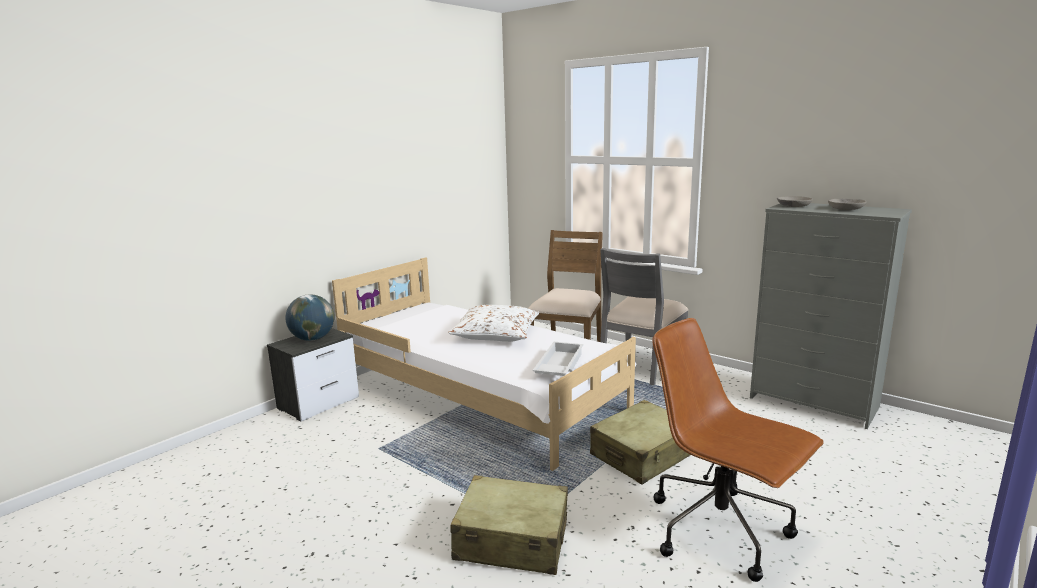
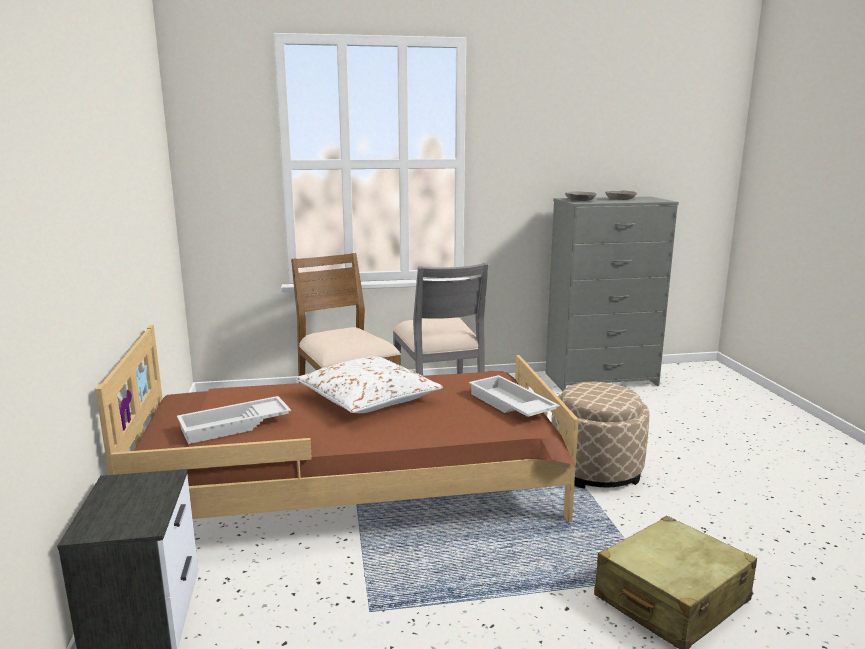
camera: 50 degrees left, 0 degrees up
globe [286,294,334,341] -> none
white bed [332,257,636,471] -> brown bed [96,325,579,522]
beige suitcase [590,400,690,484] -> beige ottoman [551,382,650,489]
brown office chair [652,318,824,582] -> none
none -> white tray [177,396,291,444]

